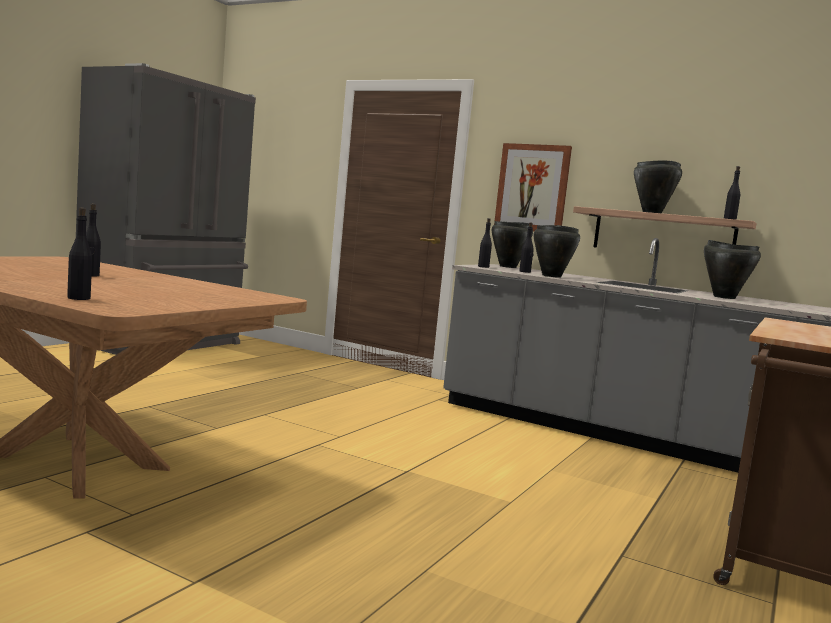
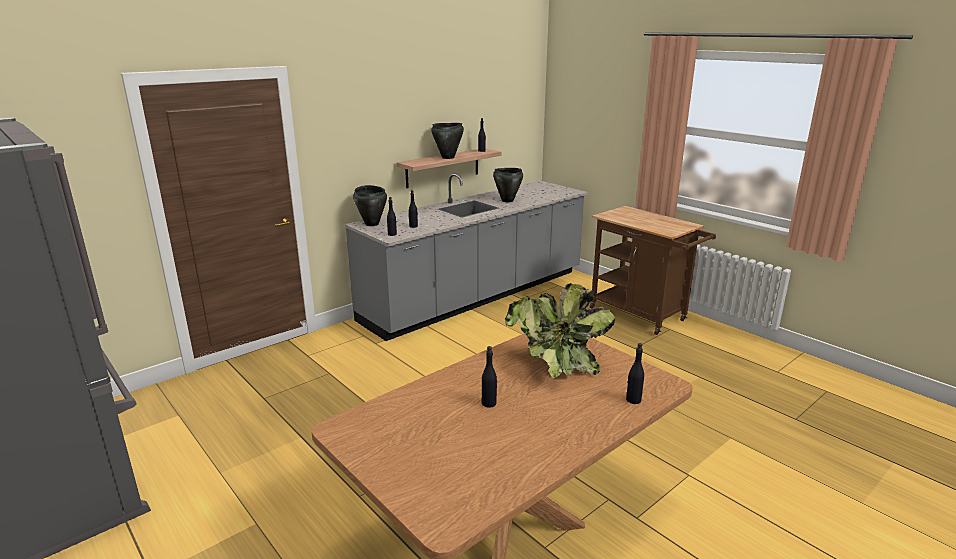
camera: 70 degrees left, 15 degrees up
picture [494,143,572,231] -> none
black cooking pot [534,225,580,278] -> none
none -> potted plant [505,283,615,378]

